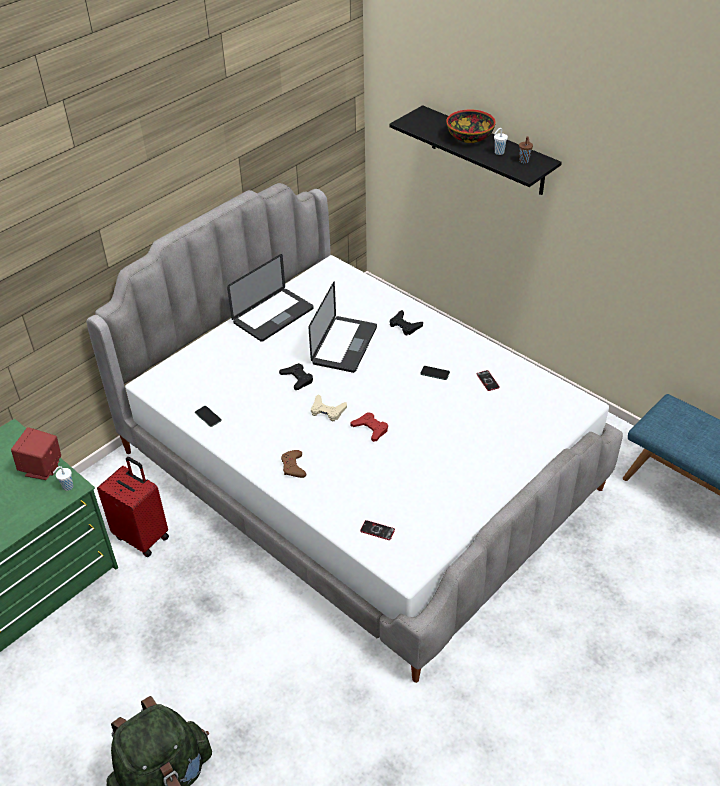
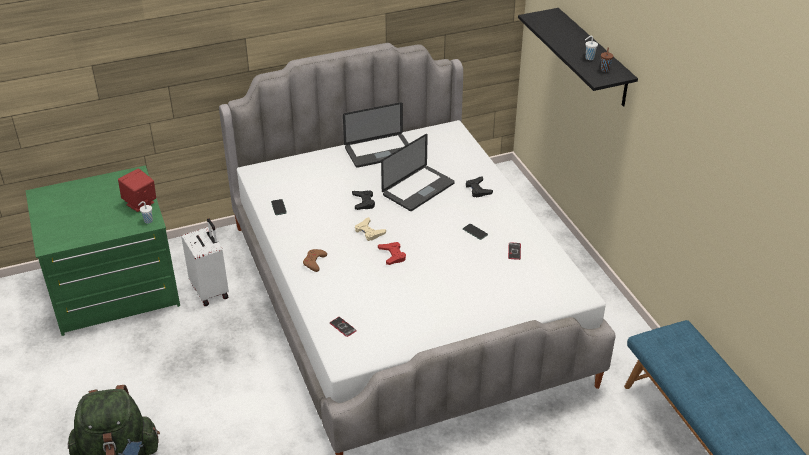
camera: 25 degrees right, 5 degrees down
red suitcase [97,457,169,557] -> white suitcase [181,218,229,306]
bowl [446,109,496,143] -> none

